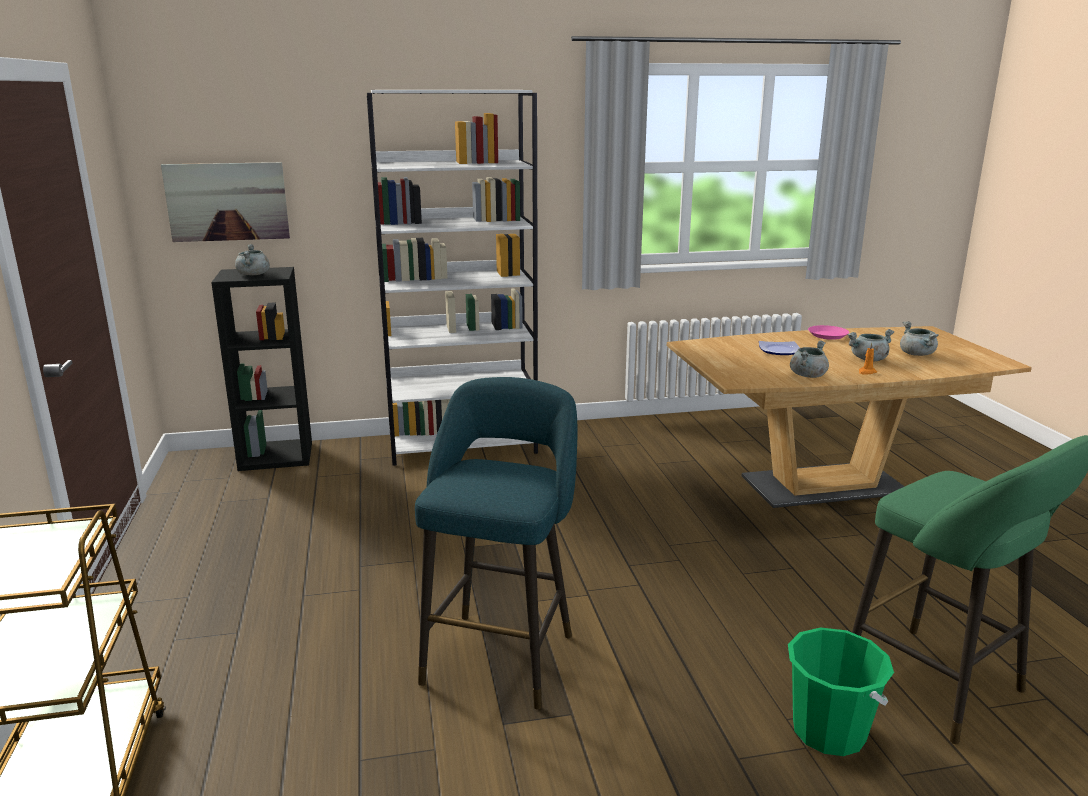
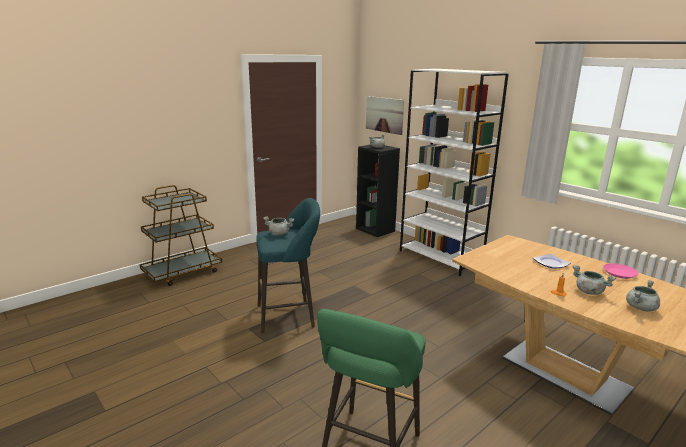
camera: 60 degrees right, 0 degrees up
green bucket [788,627,894,756] -> none
grey cooking pot [790,341,829,378] -> grey cooking pot moved to [263,217,294,236]

